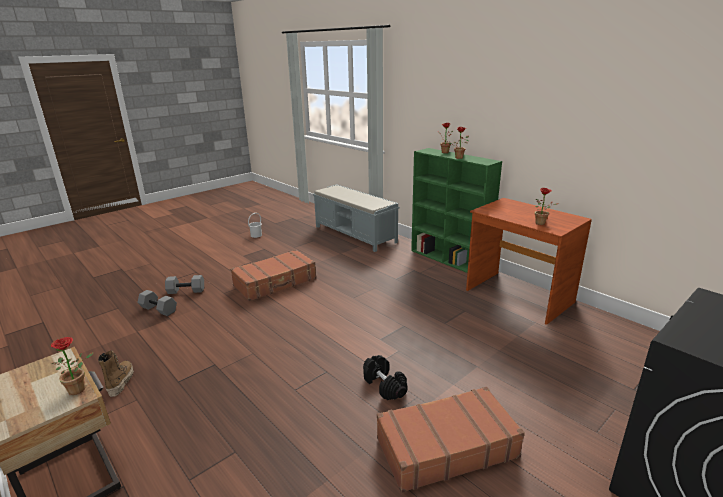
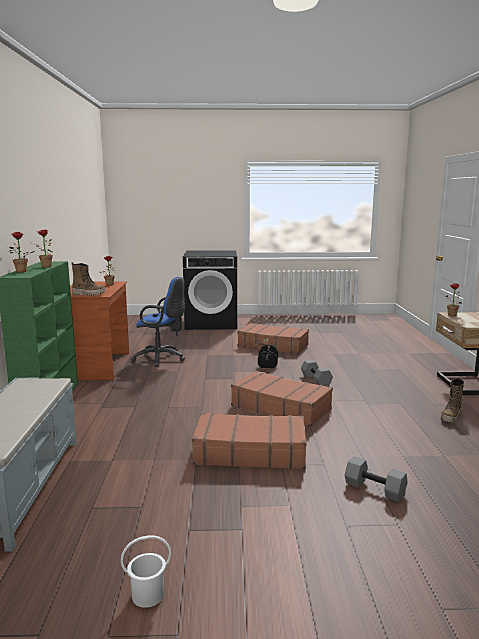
camera: 140 degrees left, 10 degrees down
grey dumbbell [137,290,177,316] -> grey dumbbell moved to [301,360,333,386]
none -> boot [72,262,106,296]
none -> blue office chair [131,277,185,367]
none -> brown suitcase [231,371,333,427]

